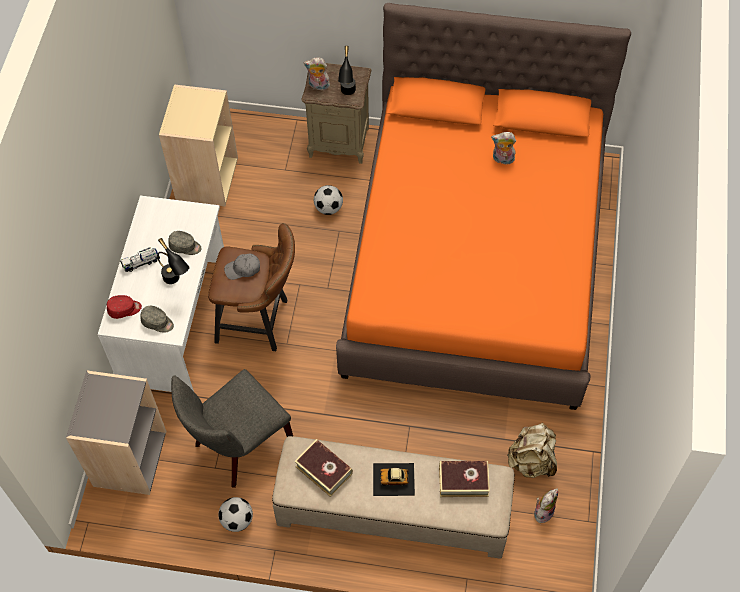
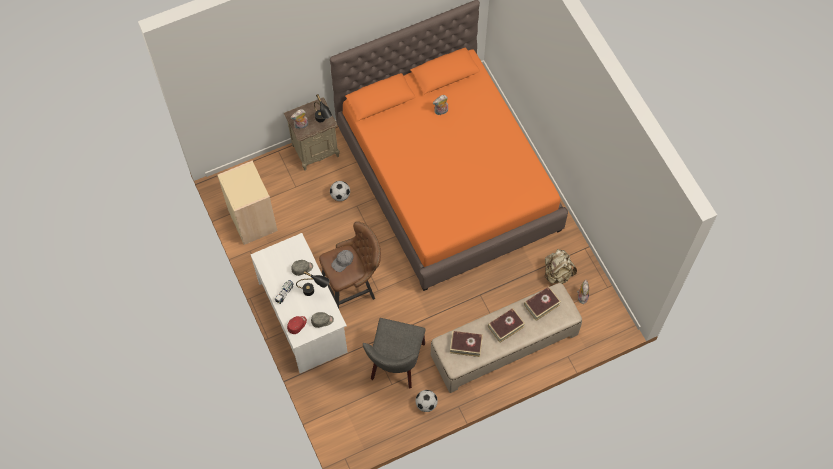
camera: 35 degrees left, 5 degrees up
grey bookcase [66,370,166,495] -> none
toy car [373,463,415,496] -> book [488,308,525,343]

